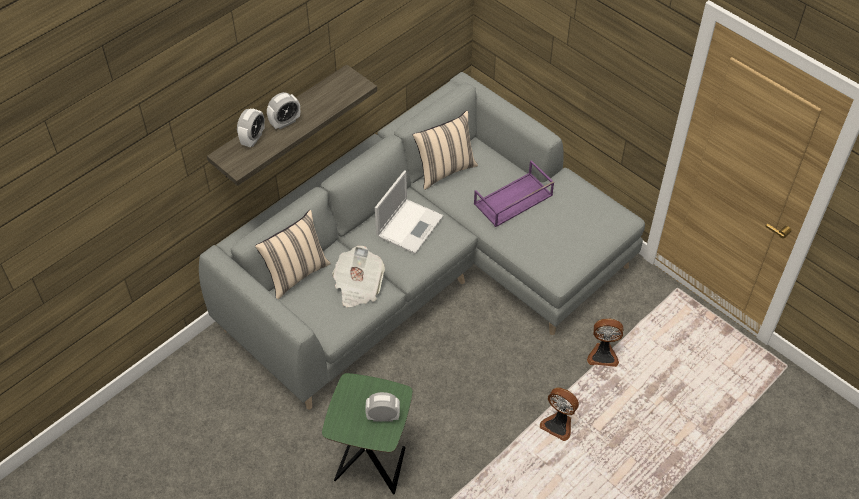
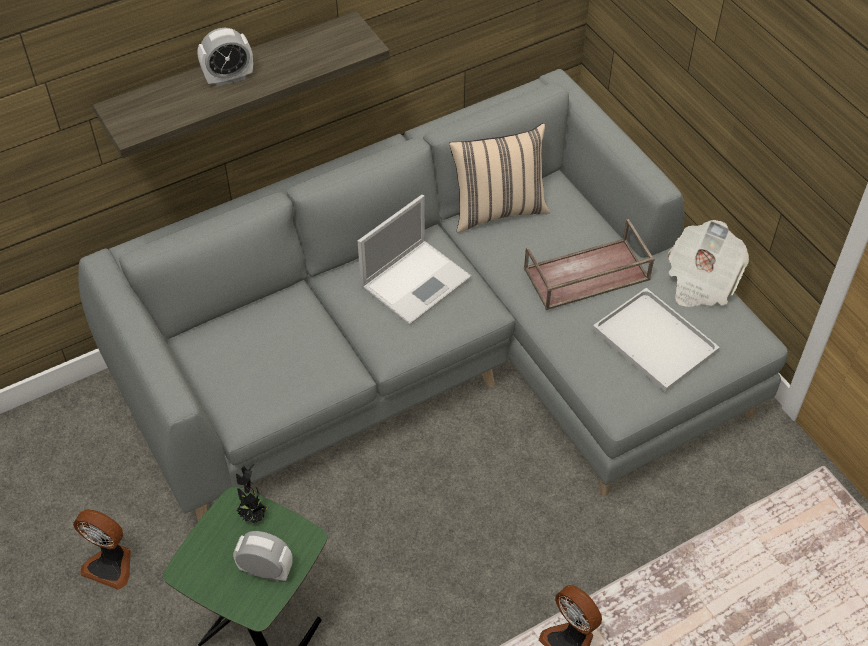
camera: 15 degrees right, 0 degrees up
alarm clock [237,108,265,147] -> none
beige pillow [255,210,331,299] -> none
newspaper [332,246,385,307] -> newspaper moved to [668,220,749,307]
purple tray [474,160,554,227] -> brown tray [524,219,655,310]
fan [587,319,623,367] -> fan moved to [73,509,131,590]
none -> potted plant [236,464,269,523]
none -> white tray [593,288,720,392]

